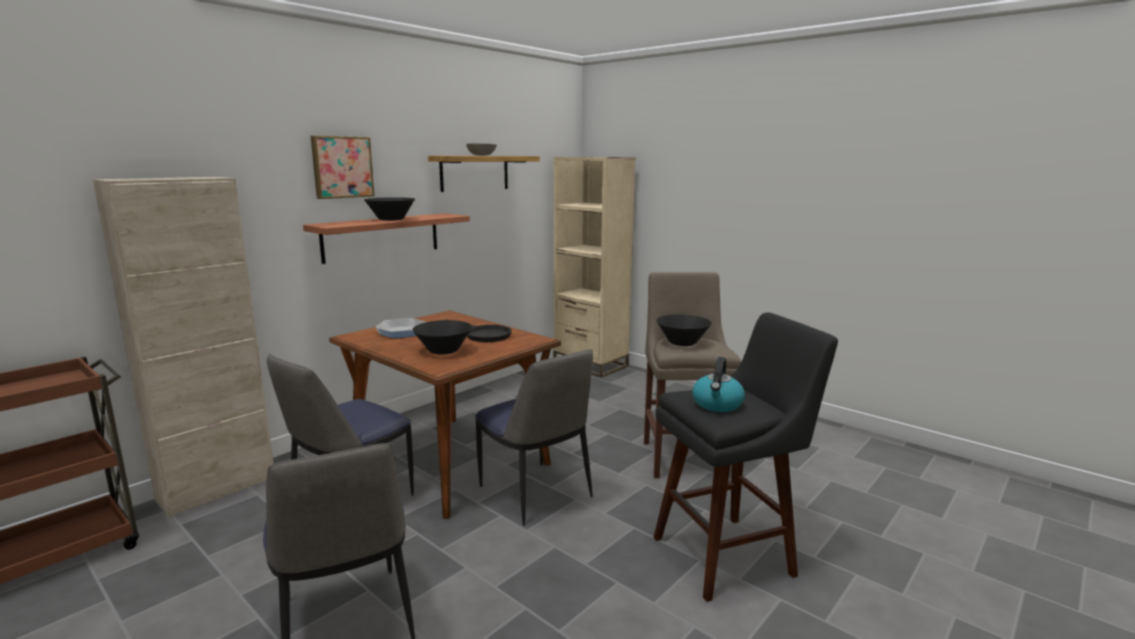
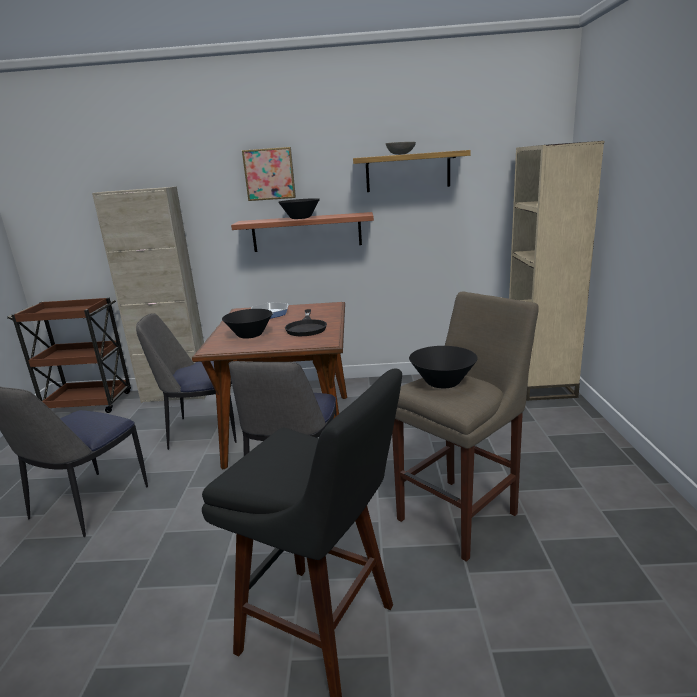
camera: 50 degrees right, 5 degrees up
kettle [692,357,745,412] -> none

